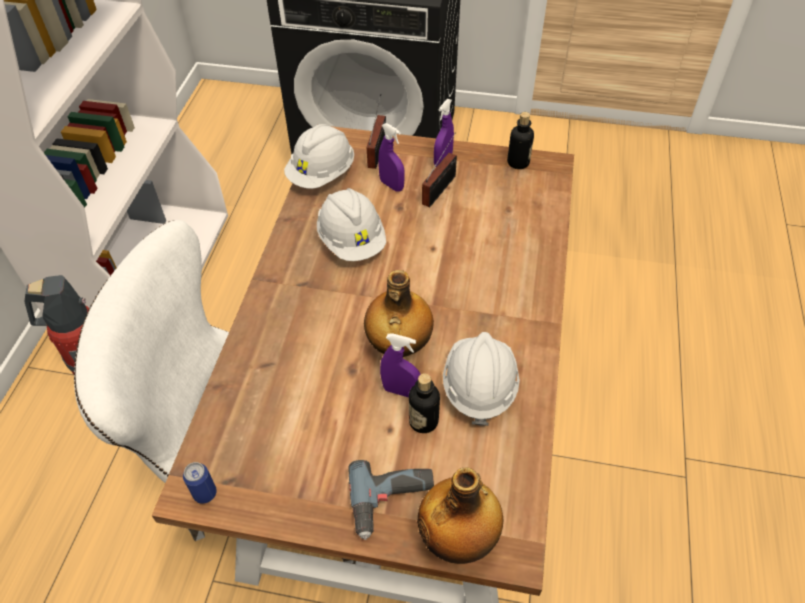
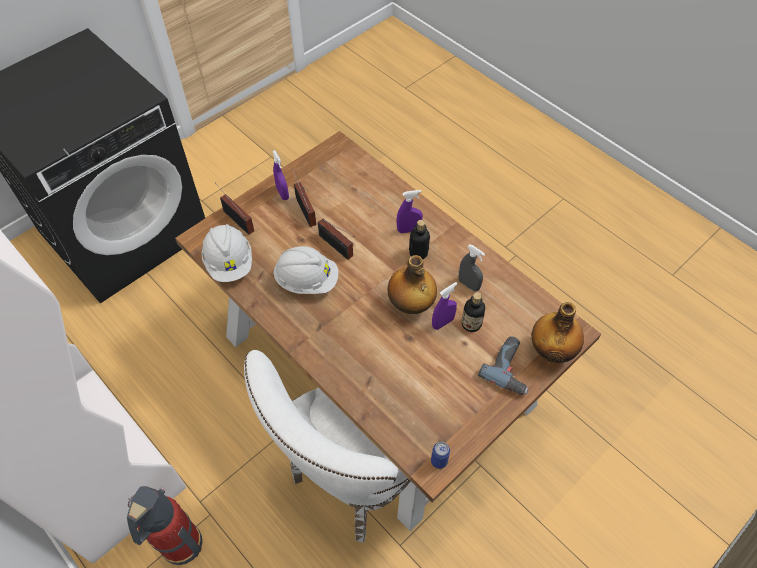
camera: 55 degrees left, 5 degrees up
purple spray bottle [378,123,405,192] -> purple spray bottle moved to [396,190,423,233]
white hard hat [443,332,520,426] -> grey spray bottle [459,244,485,292]
bottle [507,112,534,169] -> bottle moved to [409,220,430,259]
none -> radio [318,219,355,260]

